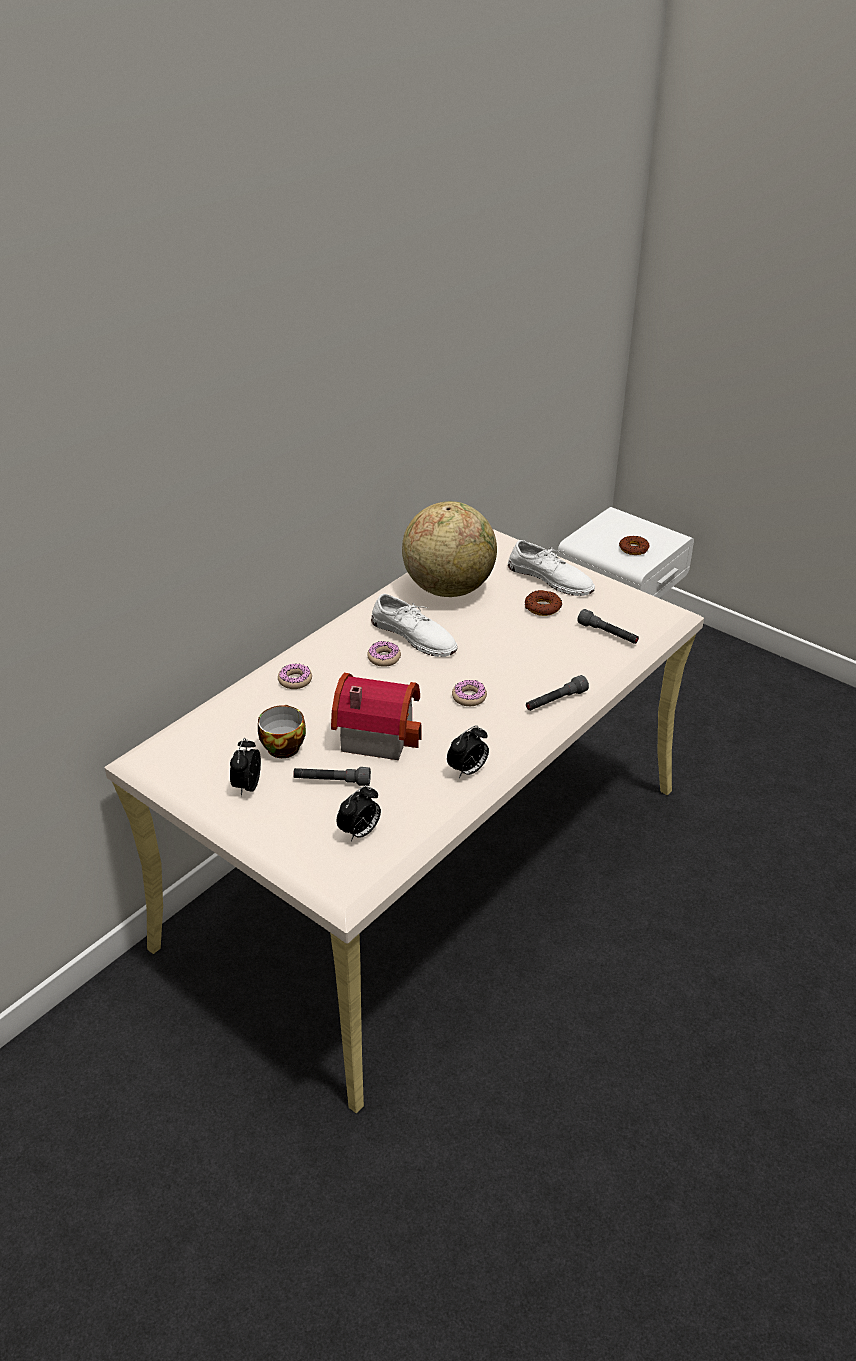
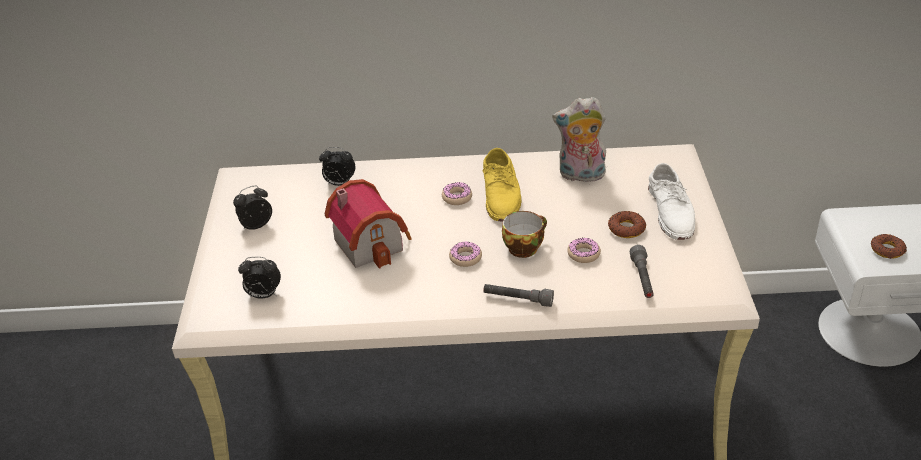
camera: 50 degrees right, 0 degrees up
cup [258,705,306,758] -> cup moved to [502,211,547,258]
donut [278,664,312,689] -> donut moved to [567,238,601,263]
grey flashlight [293,767,371,786] -> none
white shoe [371,594,457,657] -> yellow shoe [483,148,522,221]
globe [402,501,497,597] -> plush toy [552,97,606,182]
alarm clock [447,725,489,778] -> alarm clock moved to [319,147,356,186]

